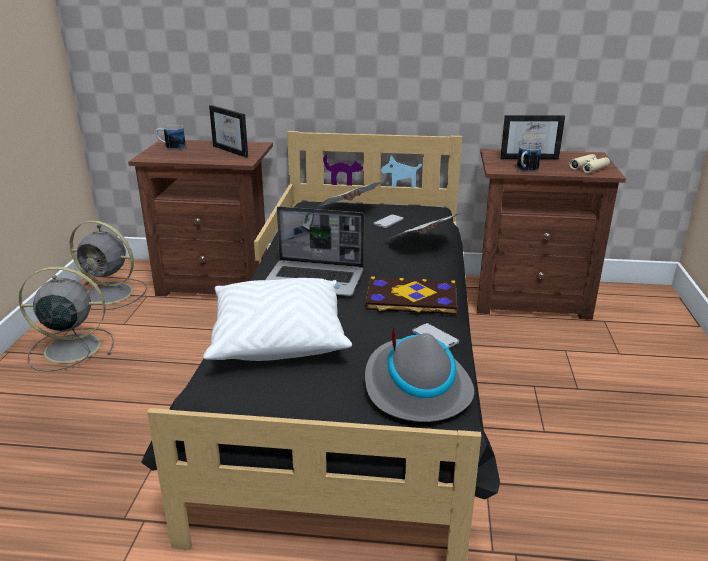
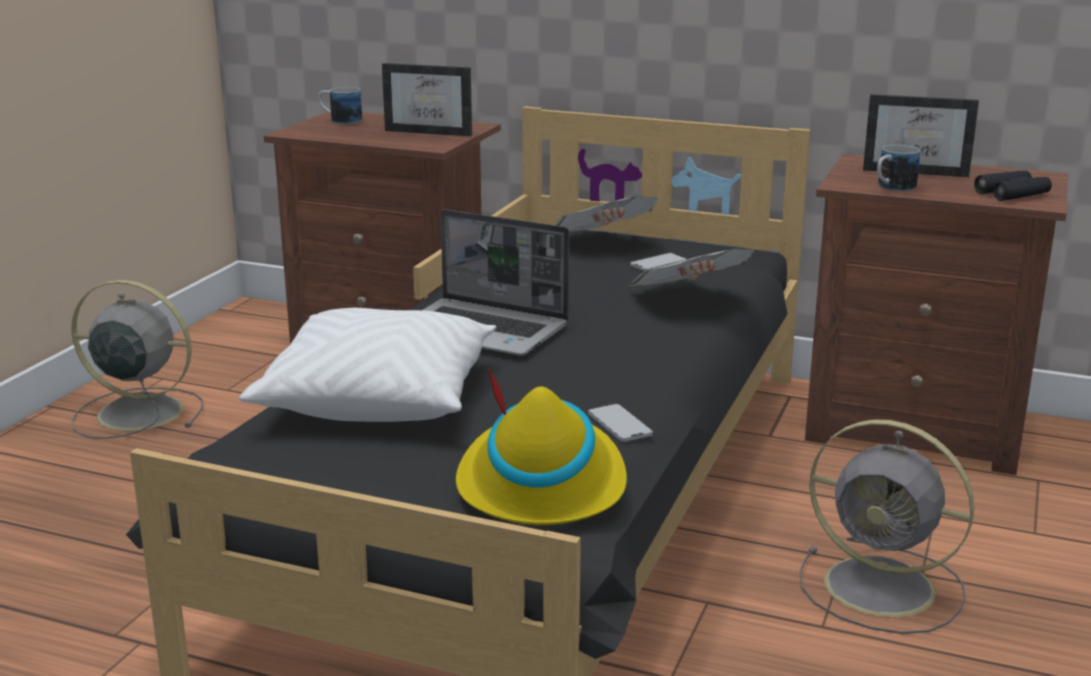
camera: 15 degrees right, 5 degrees down
grey fan [69,220,147,310] -> grey fan moved to [800,419,974,634]
picture frame [209,105,248,157] -> picture frame turned 45 degrees counterclockwise [382,63,472,136]
grey hat [365,327,474,422] -> yellow hat [456,369,627,525]
book [366,276,457,315] -> none
beige binoculars [569,154,610,173] -> black binoculars [974,171,1052,201]

